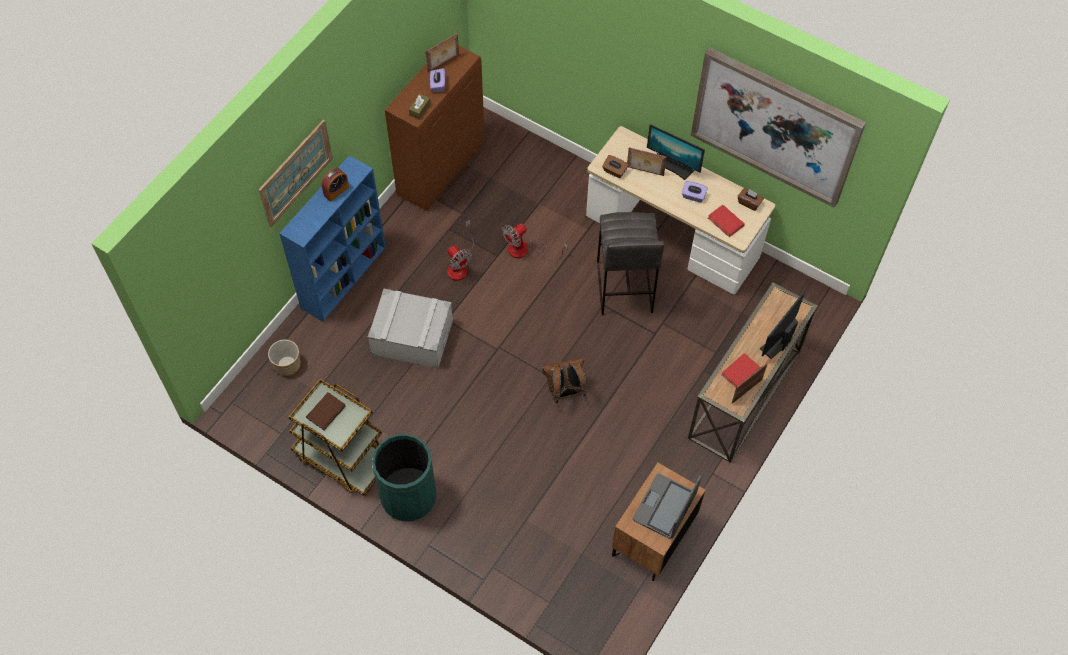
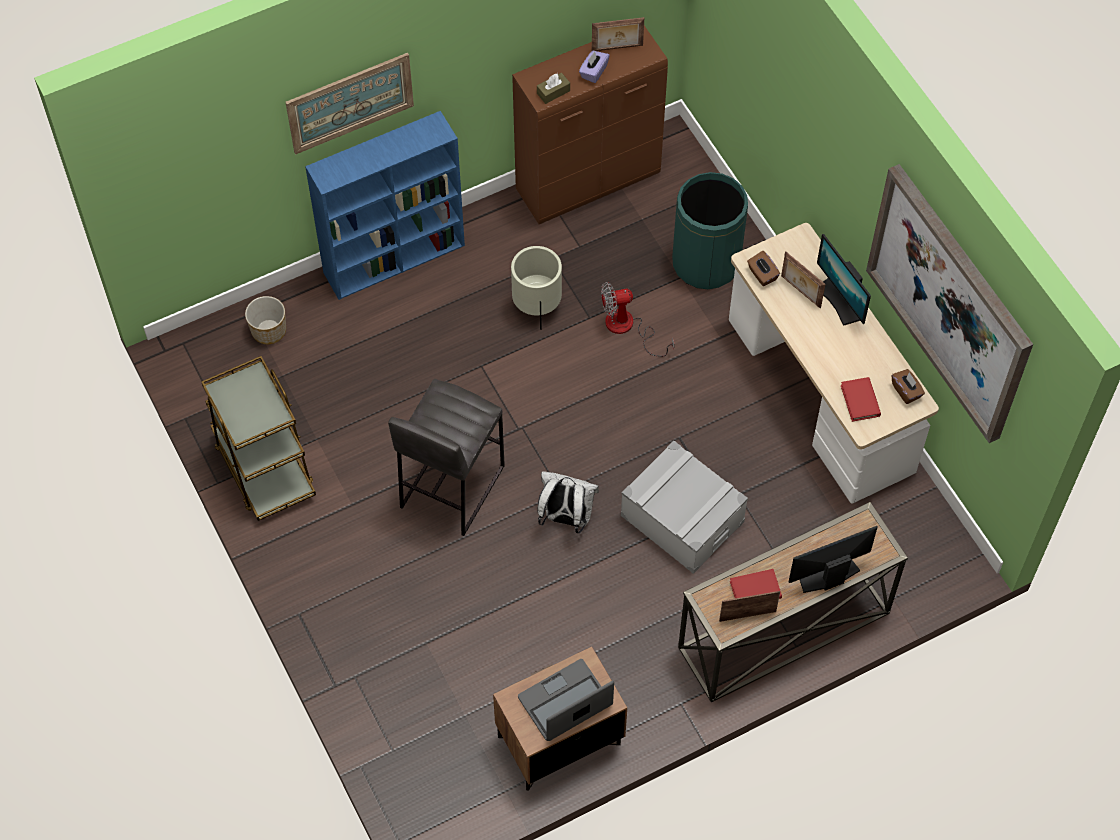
camera: 30 degrees right, 0 degrees up
brown book [306,392,346,430] -> none
alarm clock [321,168,349,202] -> none
grey storage box [368,289,453,369] -> grey storage box moved to [621,441,748,574]
green trash can [372,434,437,521] -> green trash can moved to [672,172,748,289]
fan [447,220,474,281] -> beige planter [511,246,562,330]
brown backpack [542,358,587,403] -> white backpack [538,471,599,533]
grey stool [597,212,664,315] -> grey stool moved to [388,379,505,536]
purple tissue box [682,181,708,203] -> none

